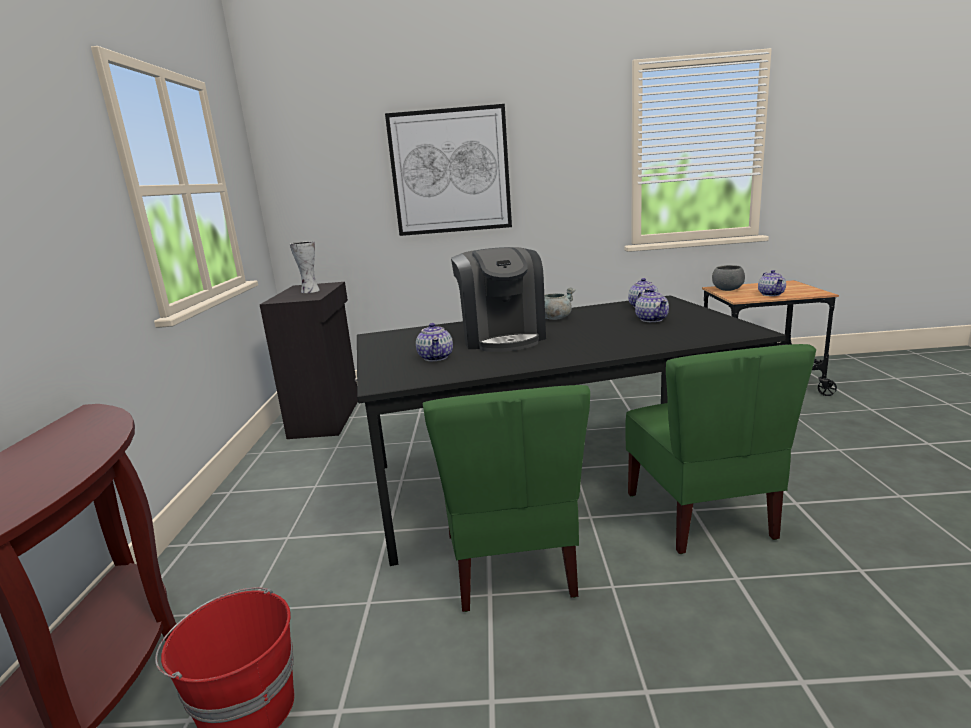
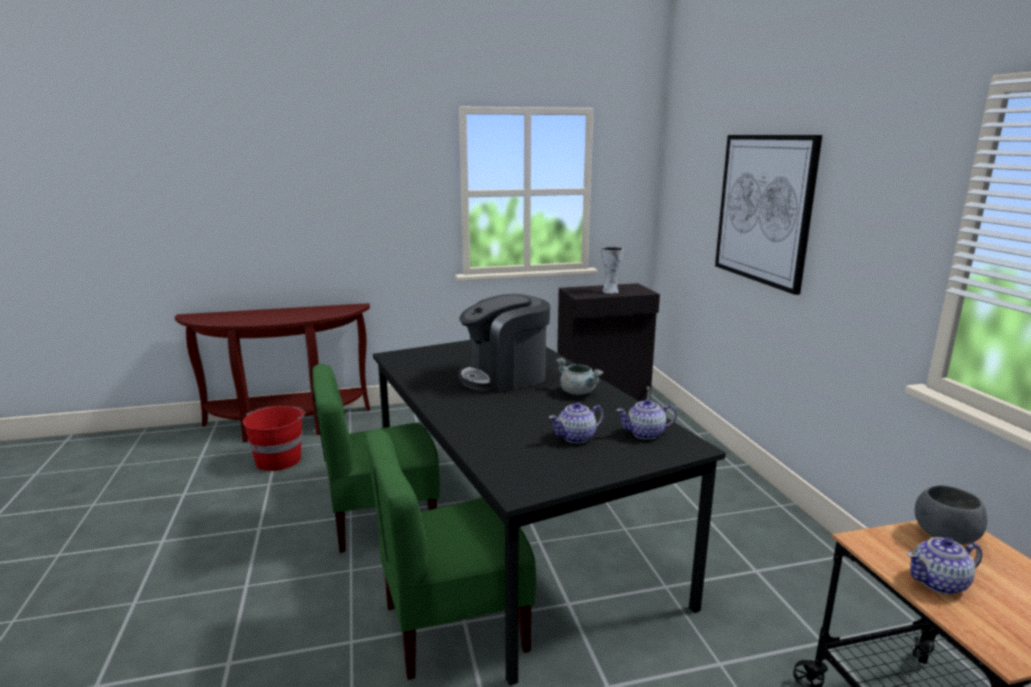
camera: 75 degrees right, 0 degrees up
teapot [416,323,453,361] -> none

